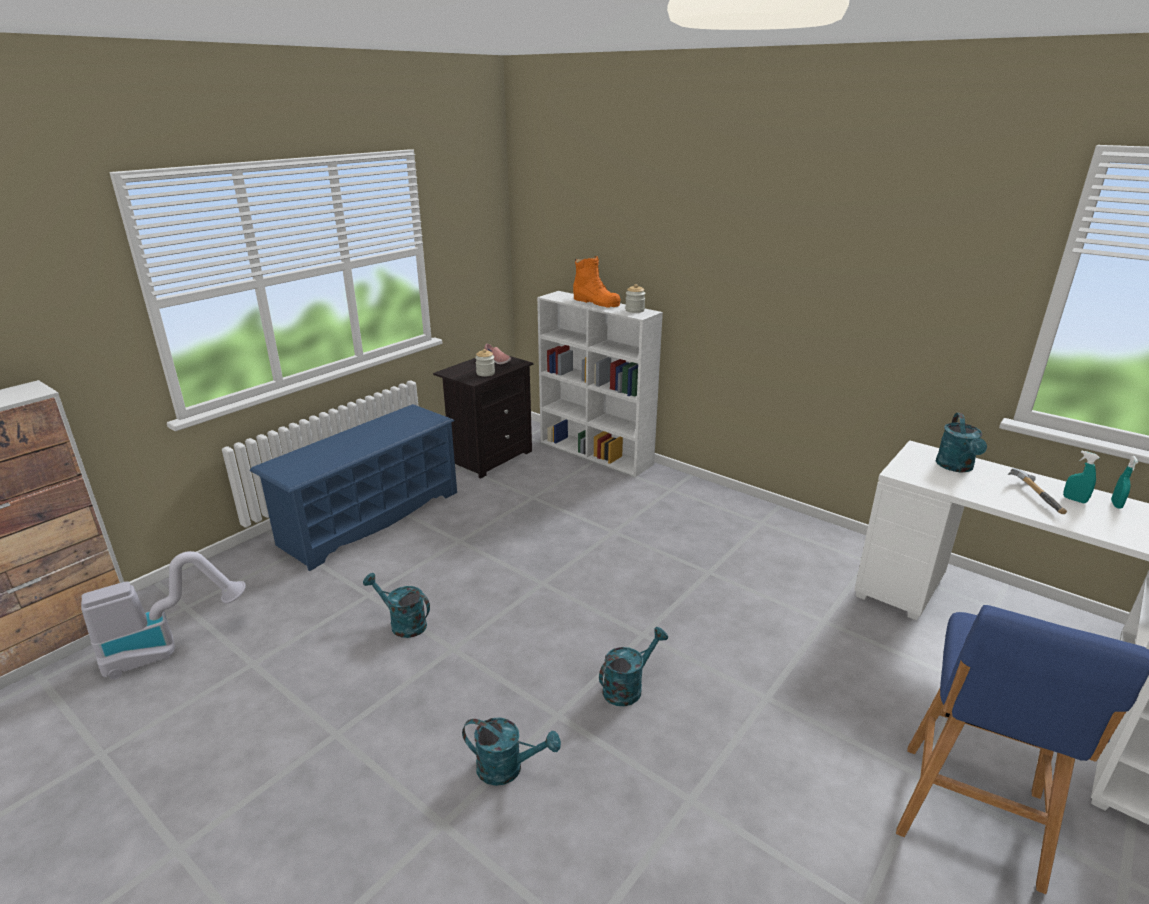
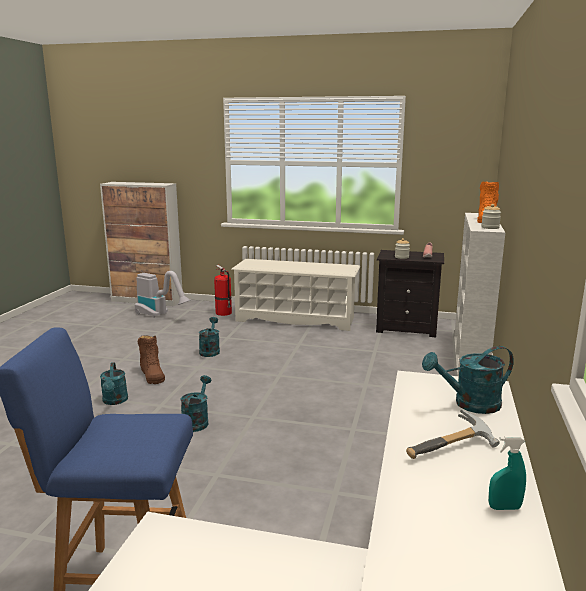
camera: 65 degrees right, 10 degrees down
blue shoe rack [250,404,457,571] -> white shoe rack [231,259,360,331]
turquoise watering can [599,627,668,706] -> turquoise watering can turned 105 degrees counterclockwise [181,375,211,432]
turquoise spray bottle [1063,450,1100,504] -> none
none -> brown boot [138,335,165,384]
none -> fire extinguisher [214,265,232,316]

